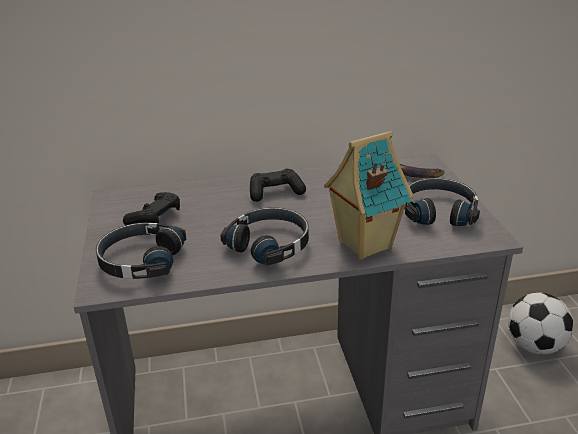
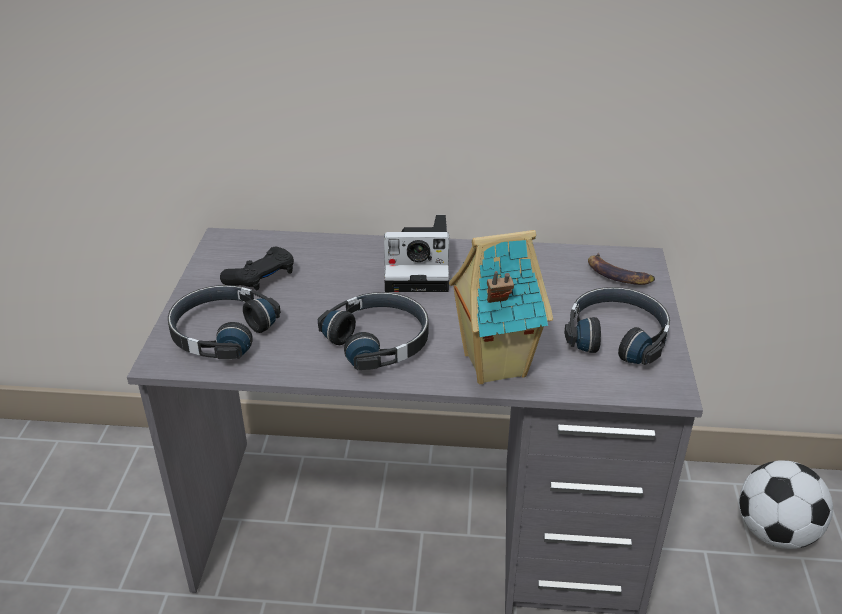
camera: 15 degrees right, 5 degrees up
black game controller [250,169,306,202] -> camera [384,215,449,292]

